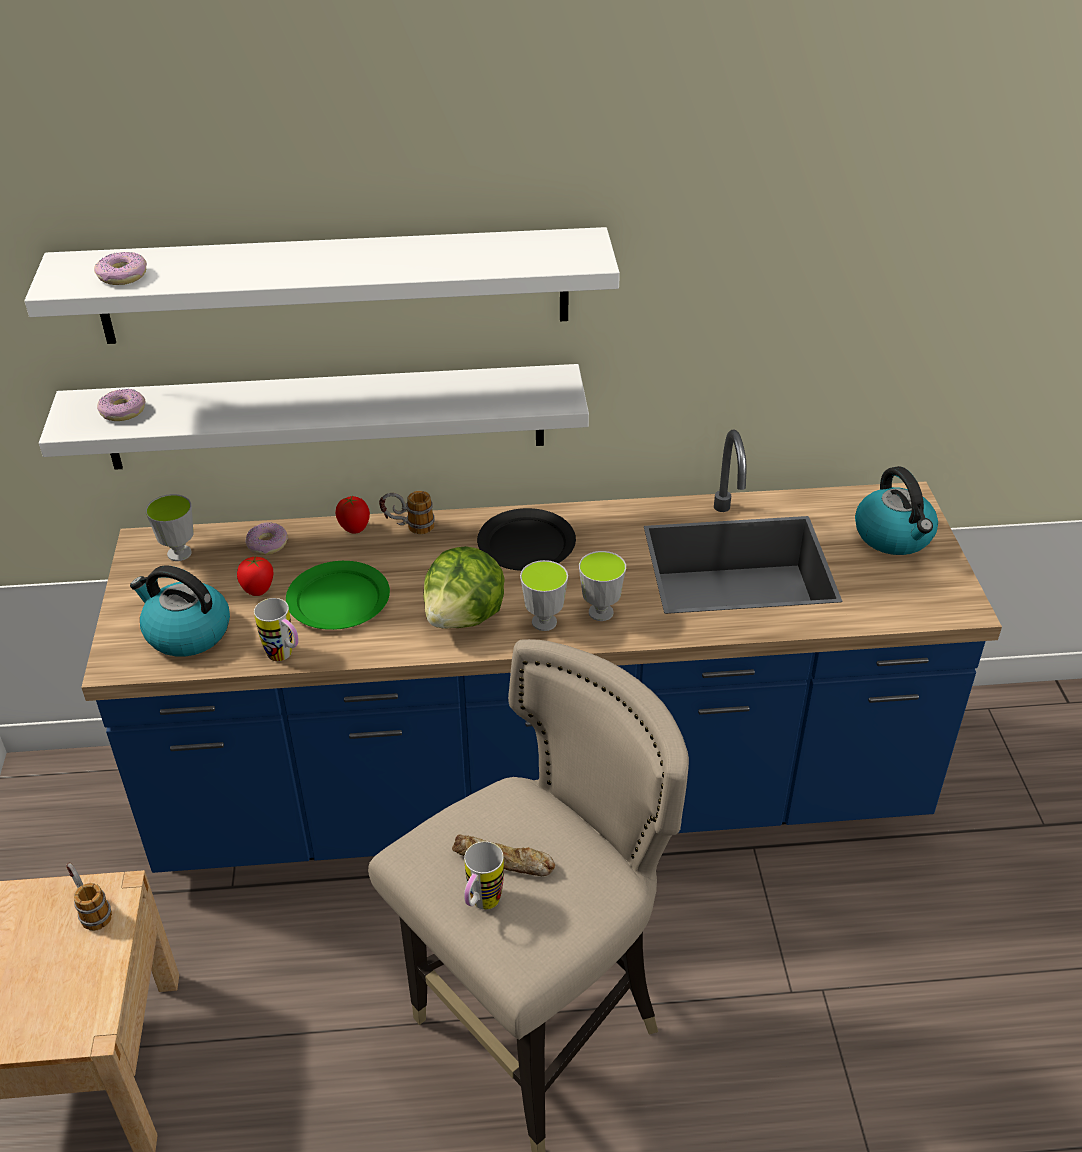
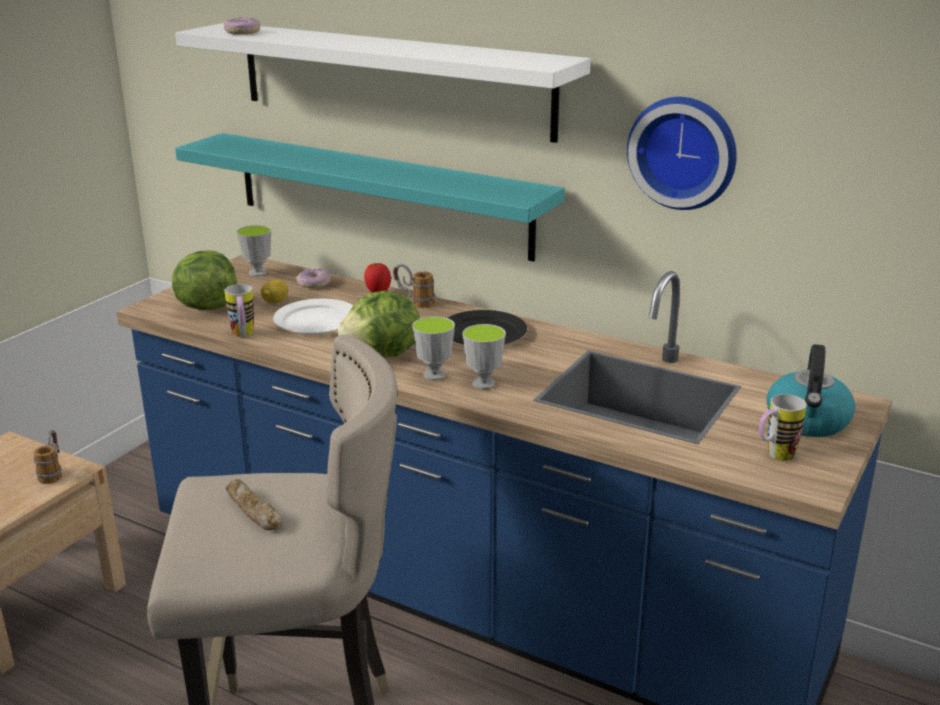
camera: 35 degrees right, 15 degrees down
white shelf [39,364,589,470] -> turquoise shelf [175,133,565,262]
donut [97,389,146,421] -> none
kettle [130,565,230,657] -> lettuce [172,250,237,310]
tomato [237,556,273,596] -> lemon [261,280,288,304]
green plate [286,561,390,630] -> white plate [273,299,354,334]
mug [464,841,504,910] -> mug moved to [759,394,807,461]
none -> wall clock [627,97,737,210]

